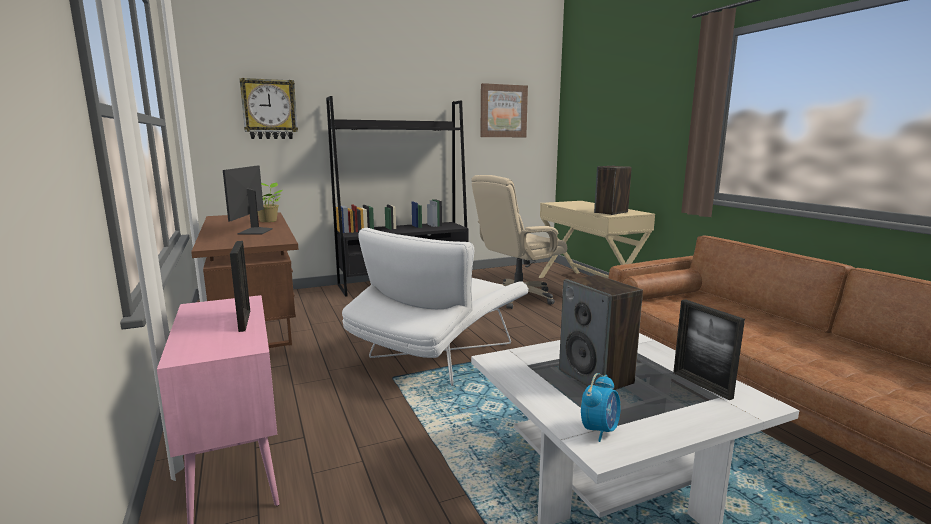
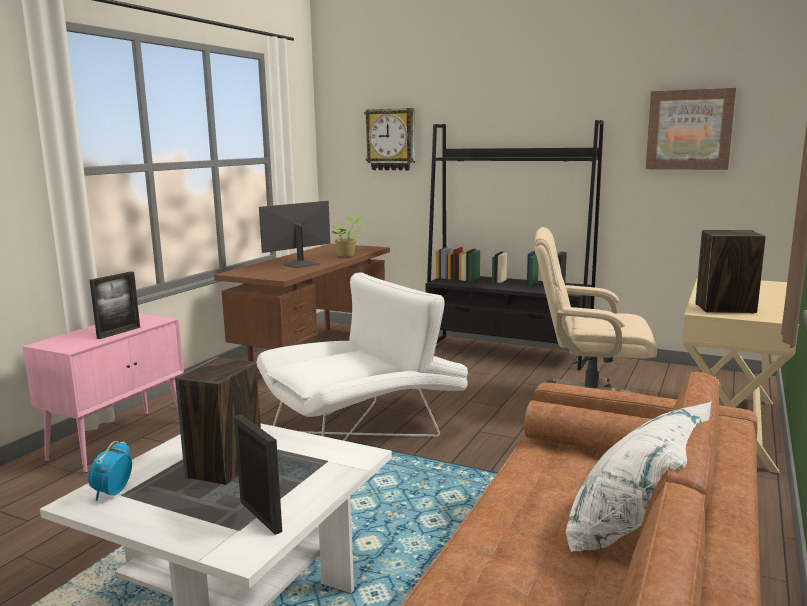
camera: 50 degrees right, 0 degrees up
white armchair [342,228,529,386] -> white armchair turned 150 degrees clockwise [257,272,468,441]
alarm clock [581,373,621,442] -> alarm clock turned 105 degrees clockwise [88,441,132,501]
picture frame [673,299,745,400] -> picture frame turned 120 degrees clockwise [234,415,282,535]
none -> white pillow [566,401,712,552]

